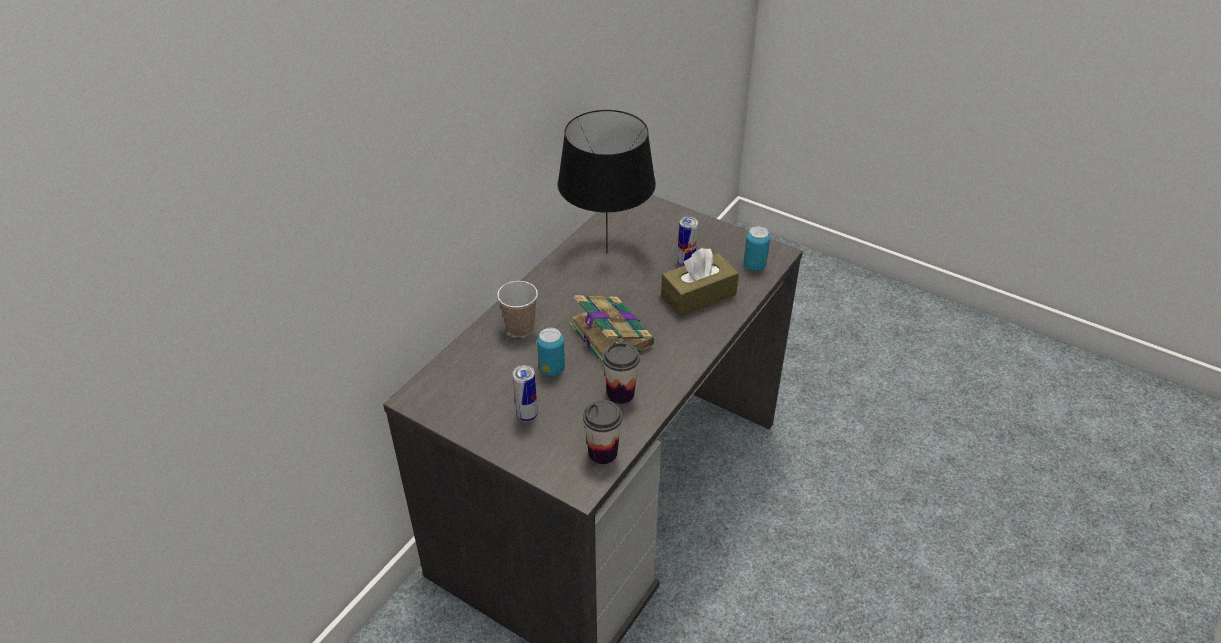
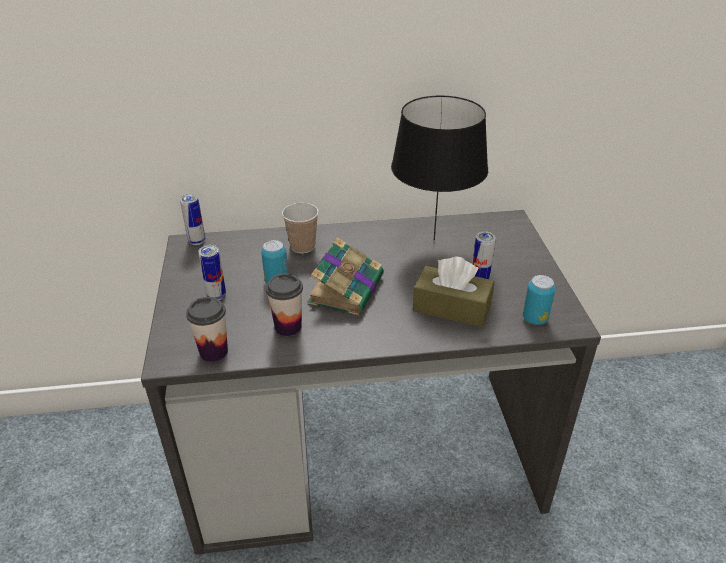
camera: 50 degrees right, 5 degrees down
none -> can [180,194,205,245]

